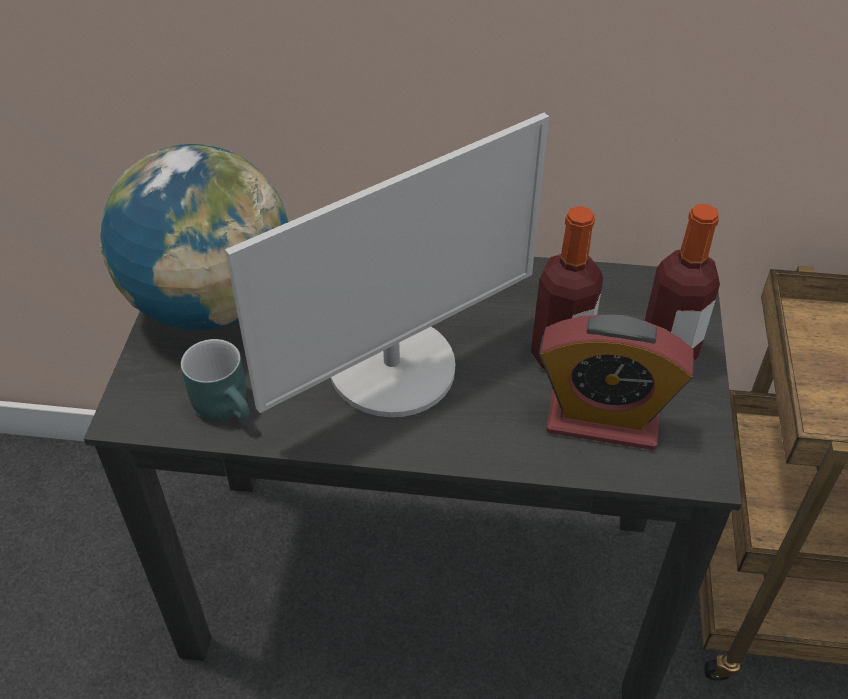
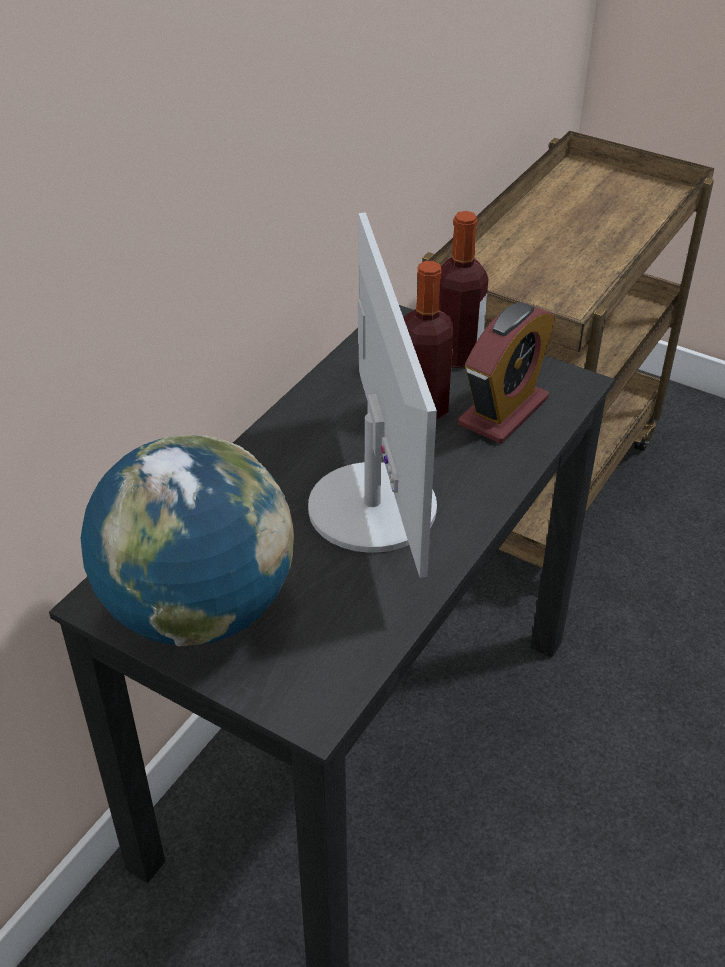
camera: 65 degrees left, 5 degrees down
turquoise mug [180,339,250,421] -> none

